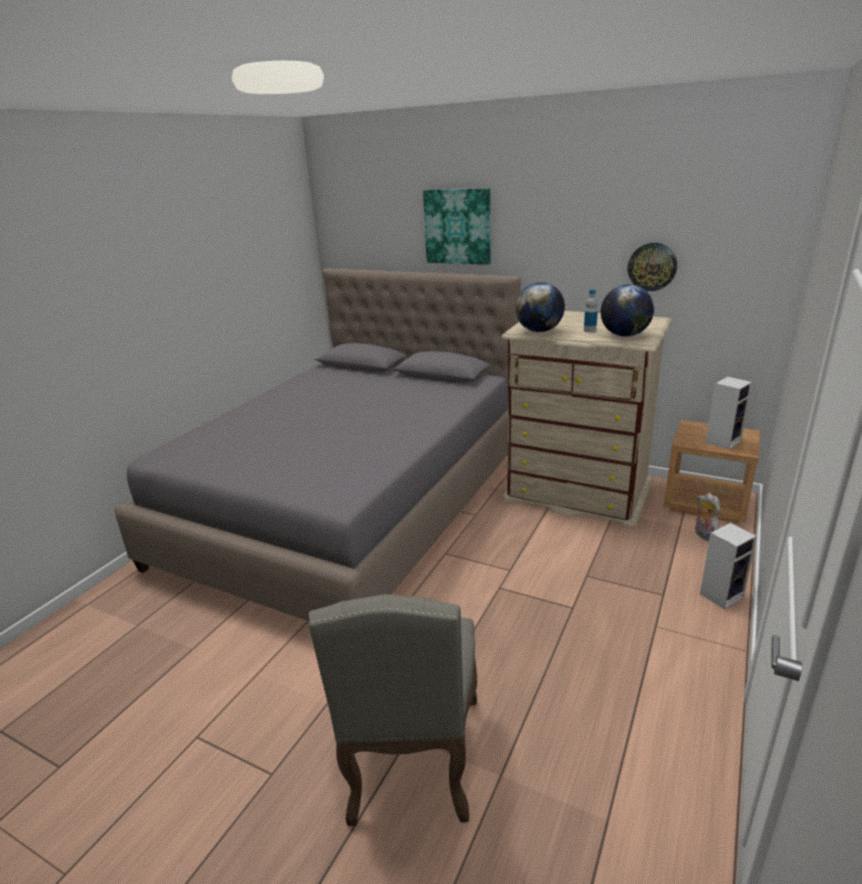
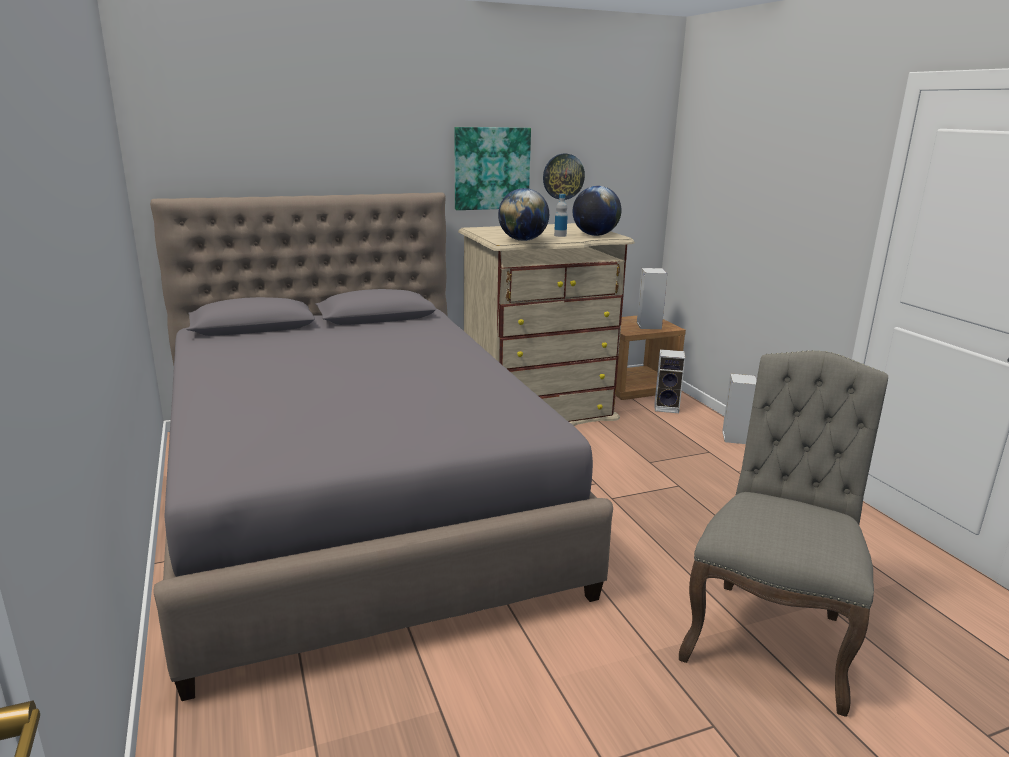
camera: 50 degrees left, 5 degrees down
grey chair [308,594,477,826] -> grey chair turned 105 degrees counterclockwise [679,350,888,717]
picture [423,188,491,265] -> picture moved to [455,127,531,210]
plush toy [695,493,720,542] -> speaker [655,349,685,413]

